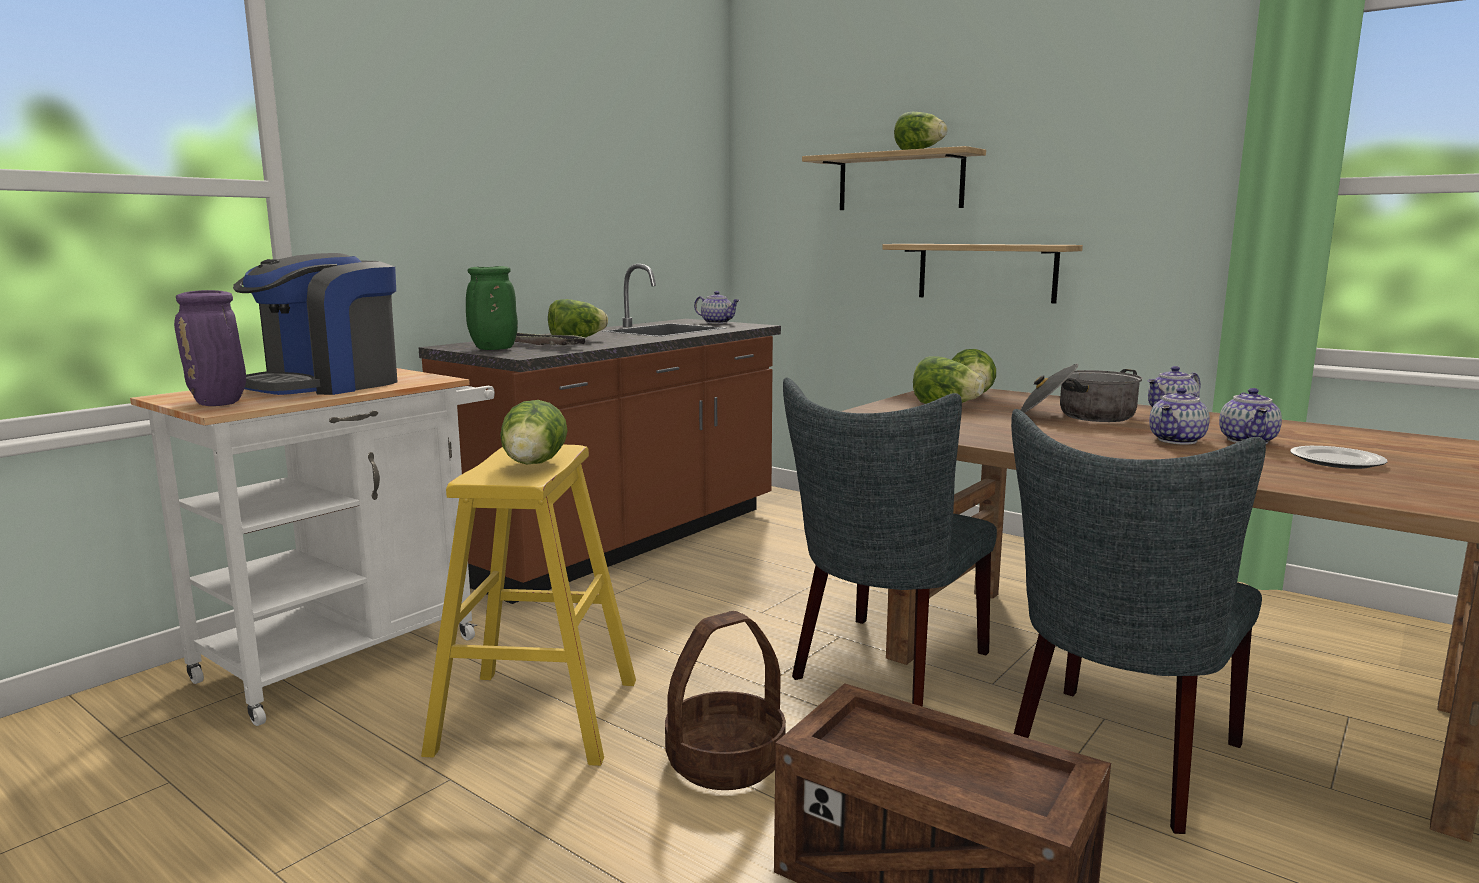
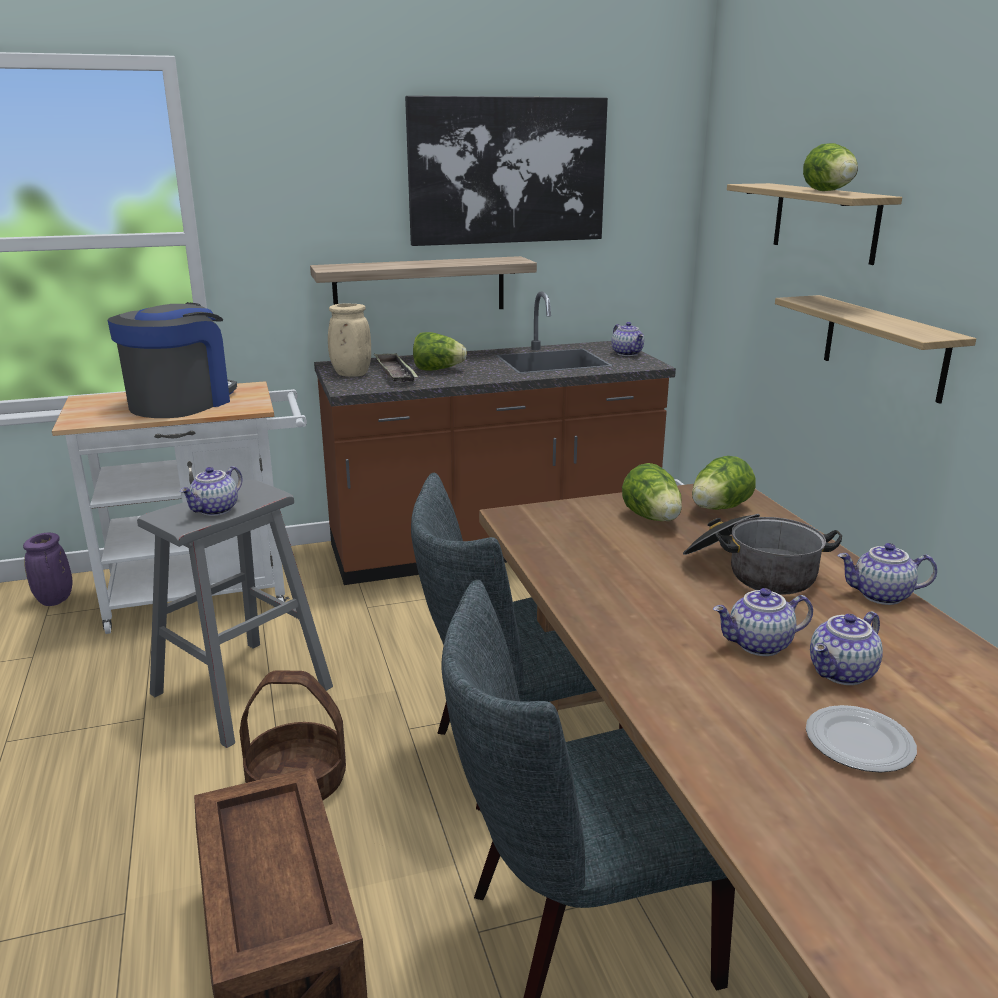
camera: 35 degrees right, 10 degrees up
purple vase [174,290,246,406] -> purple vase moved to [23,533,72,606]
coffee machine [233,253,397,395] -> coffee machine turned 135 degrees clockwise [107,303,237,418]
yellow stool [421,445,636,766] -> grey stool [137,480,333,748]
green vase [466,266,518,350] -> beige vase [328,303,371,377]
lettuce [500,400,568,465] -> teapot [180,466,242,516]
none -> shelf [310,256,537,309]
none -> picture [405,96,608,246]

